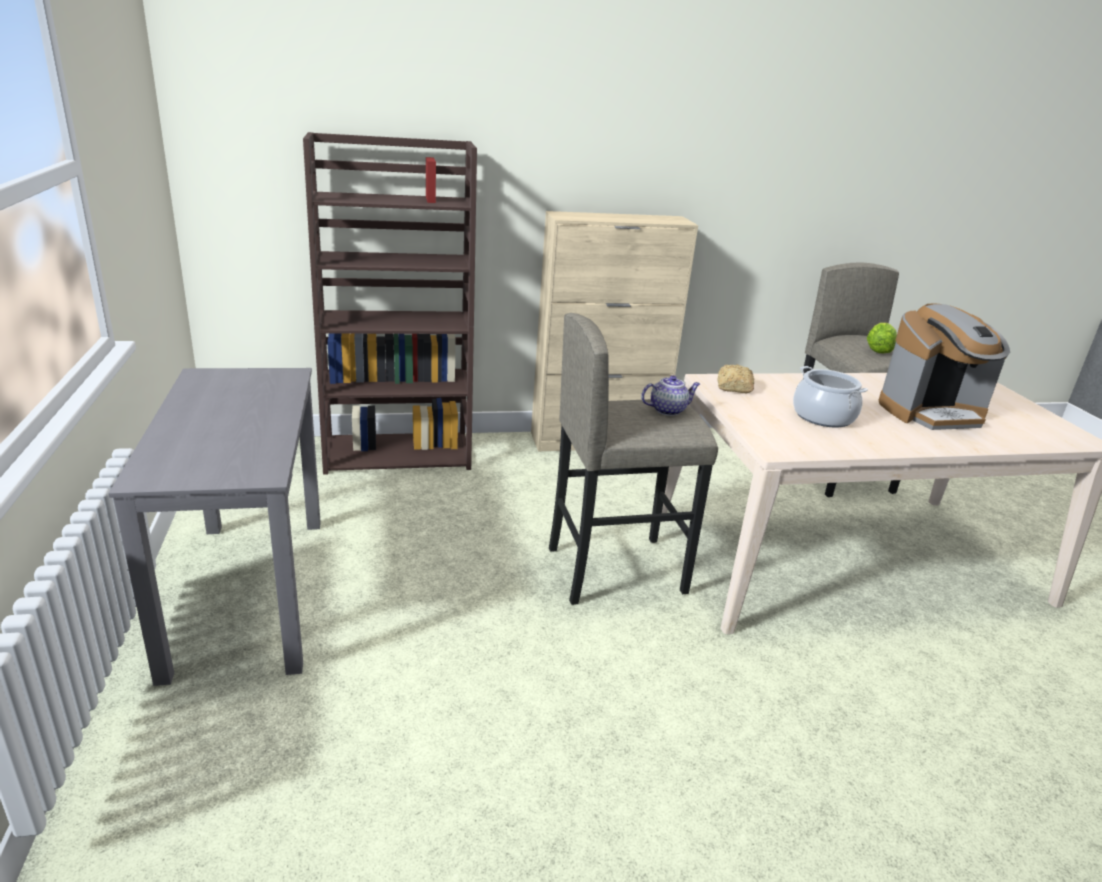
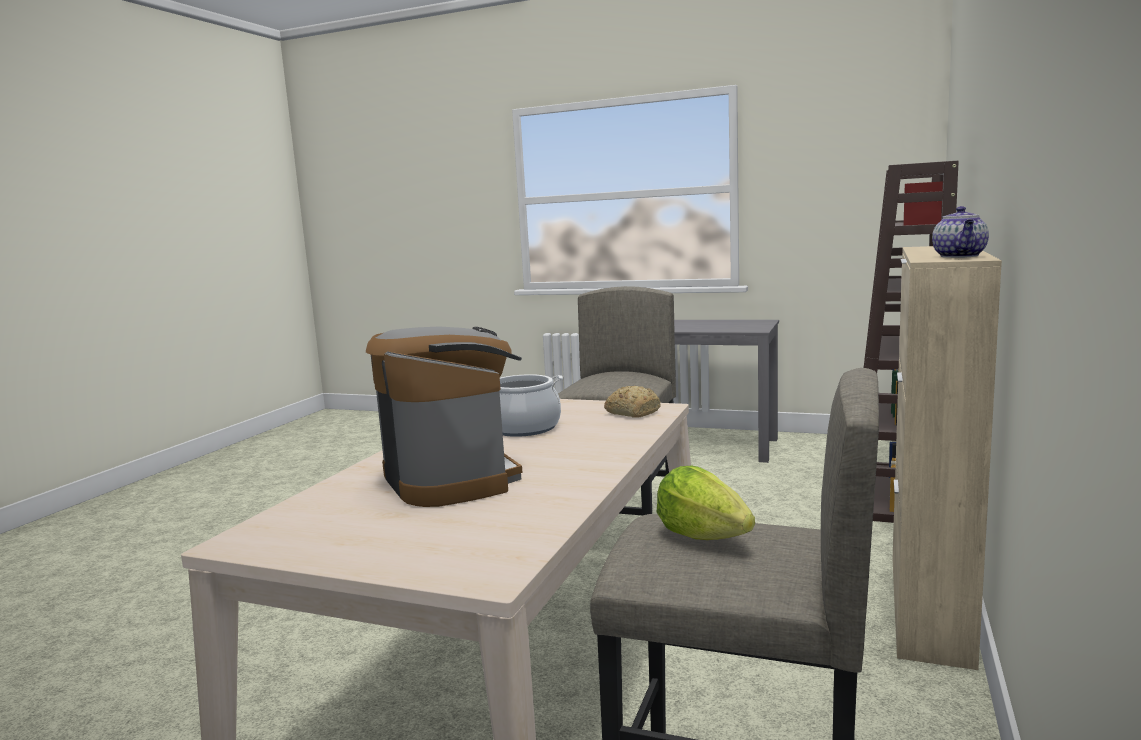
camera: 125 degrees right, 15 degrees down
teapot [641,375,700,416] -> teapot moved to [932,206,989,258]
coffee machine [879,304,1010,430] -> coffee machine turned 135 degrees clockwise [366,326,522,507]

